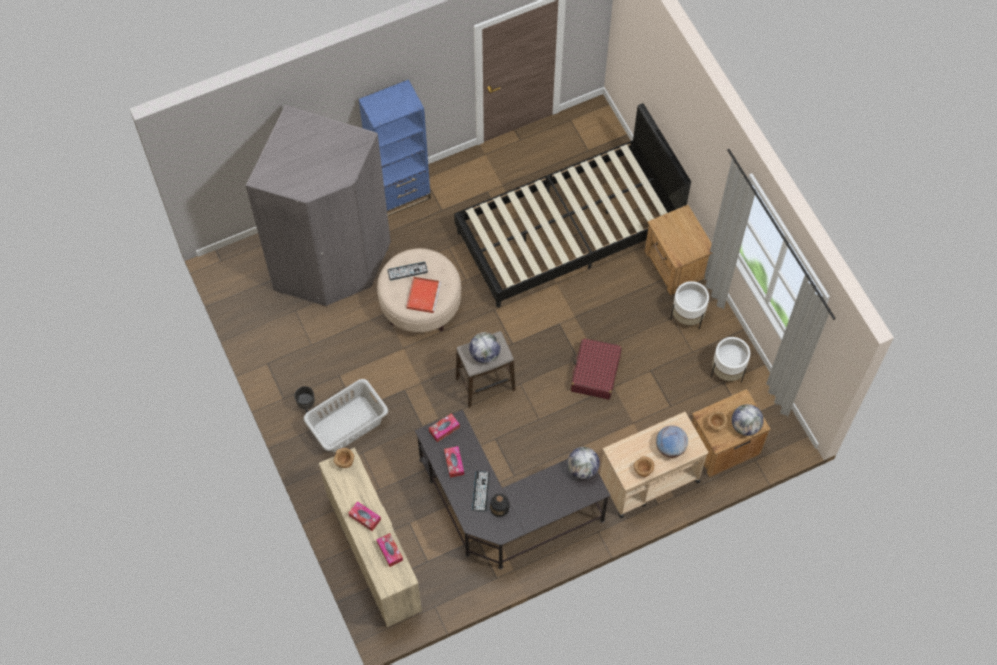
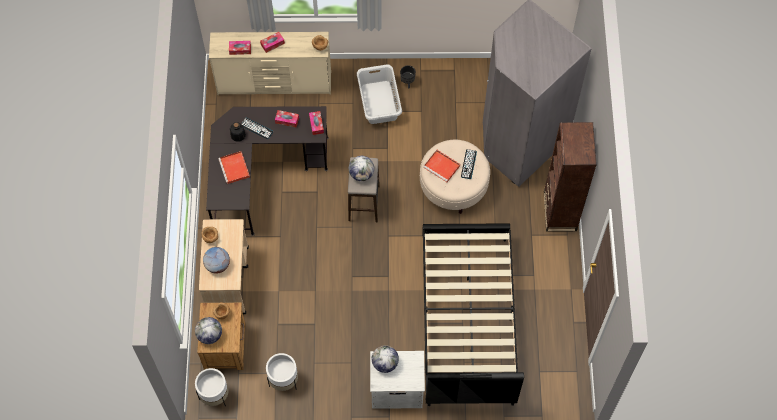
camera: 115 degrees right, 0 degrees up
blue bookcase [359,79,431,216] -> brown bookcase [544,122,597,232]
globe [567,447,600,479] -> globe moved to [372,345,399,373]
red suitcase [571,338,622,400] -> none
brown nightstand [645,205,712,295] -> white nightstand [370,351,425,409]
white planter [670,281,709,329] -> white planter moved to [195,368,229,406]
none -> red tray [218,151,250,184]

